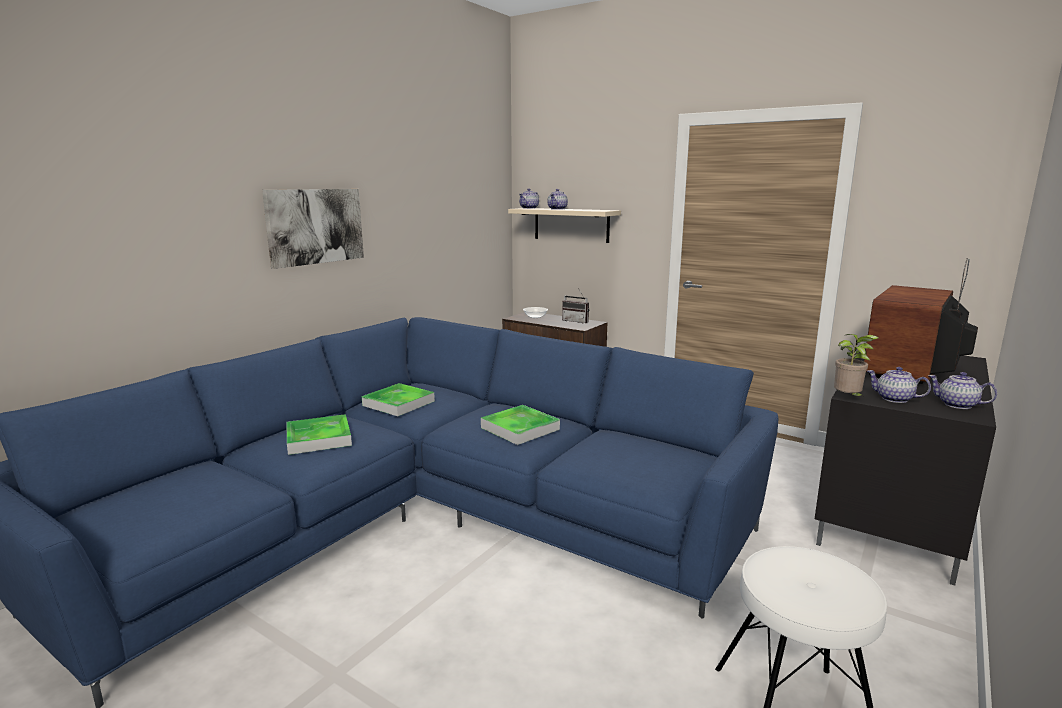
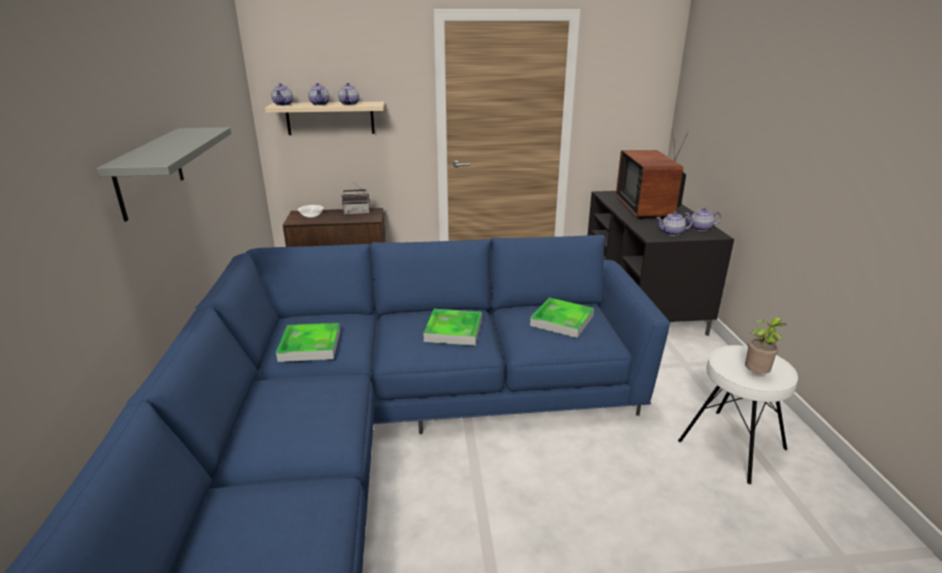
camera: 40 degrees left, 10 degrees up
picture [262,189,364,269] -> grey shelf [97,127,231,222]
tray [287,414,352,455] -> tray moved to [530,298,594,338]
potted plant [834,334,878,398] -> potted plant moved to [745,317,787,374]
none -> teapot [338,83,359,105]

